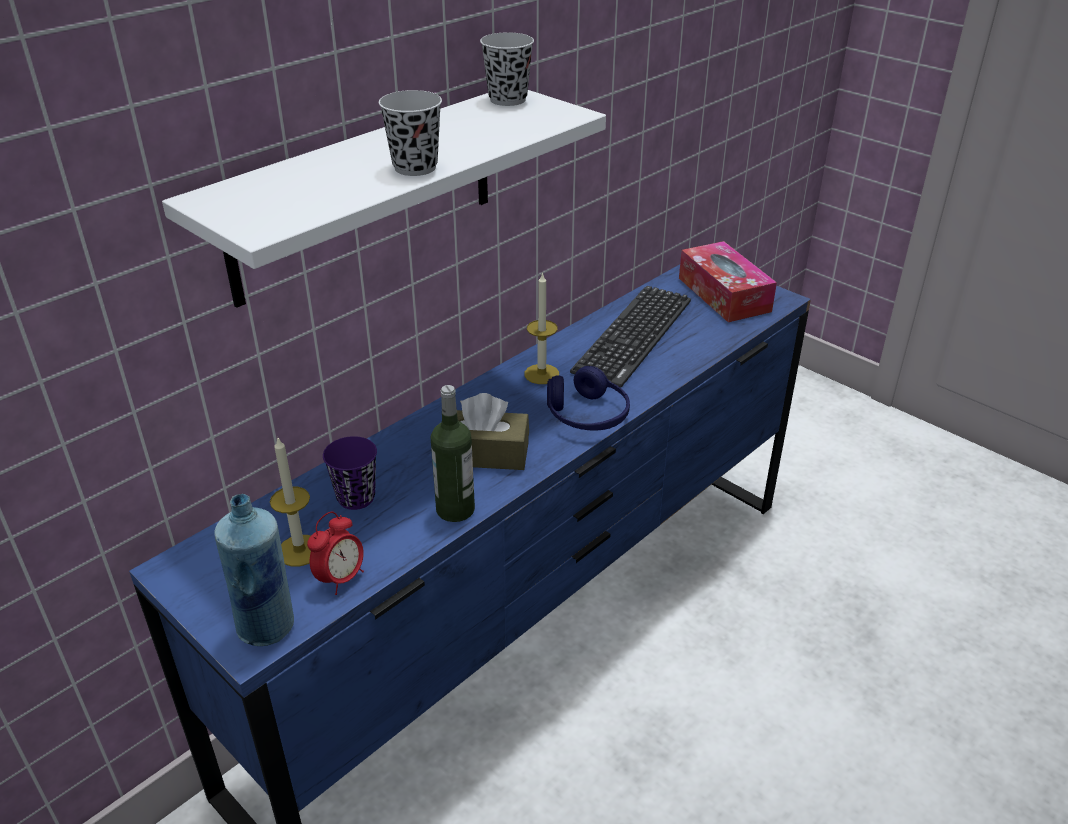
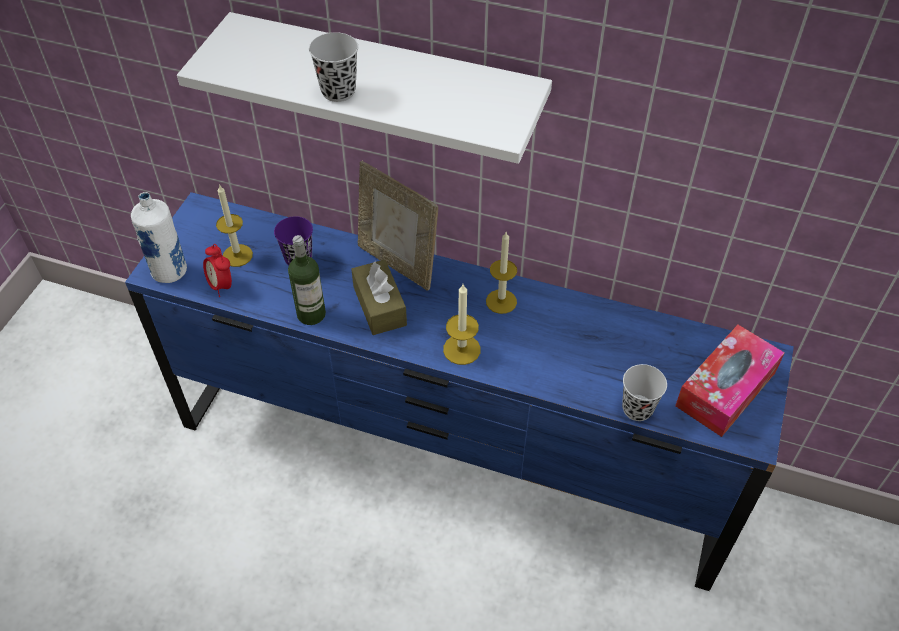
camera: 65 degrees right, 15 degrees up
blue bottle [214,494,294,646] -> white bottle [131,192,187,283]
alarm clock [307,512,364,595] -> alarm clock turned 45 degrees clockwise [203,244,232,297]
black cup [480,32,534,106] -> black cup moved to [622,364,667,421]
blue headphones [547,366,630,431] -> candle [443,284,481,365]
keyboard [570,286,691,388] -> none
none -> picture frame [358,161,438,290]

